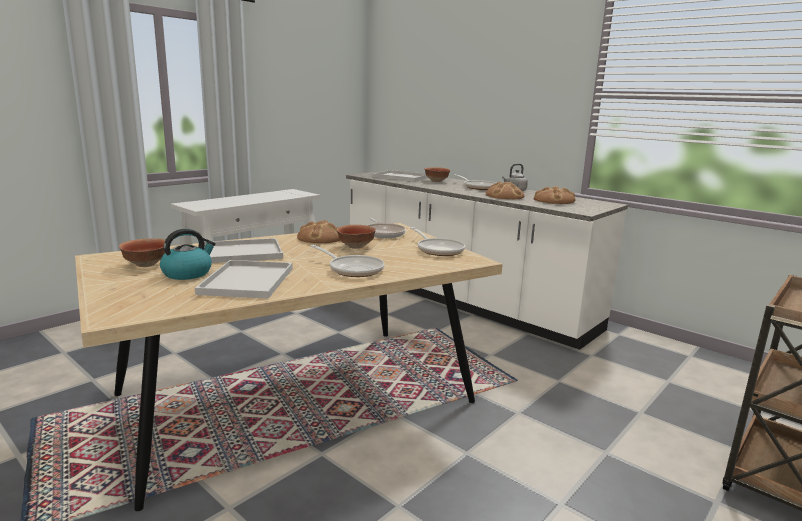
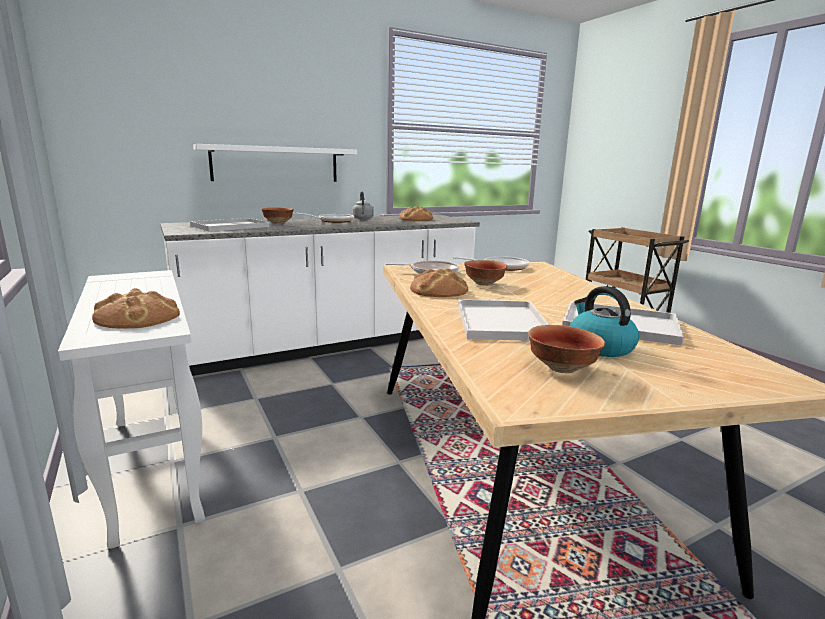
camera: 70 degrees left, 0 degrees up
frying pan [310,245,385,277] -> none
bread [486,181,525,199] -> bread moved to [92,288,180,329]
none -> white shelf [193,144,357,182]

